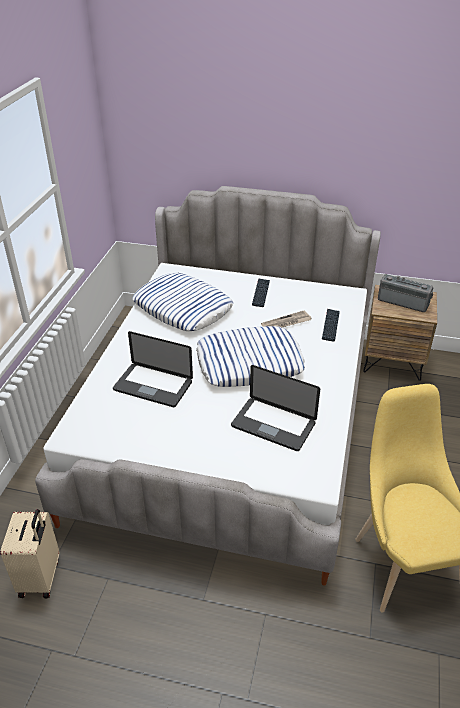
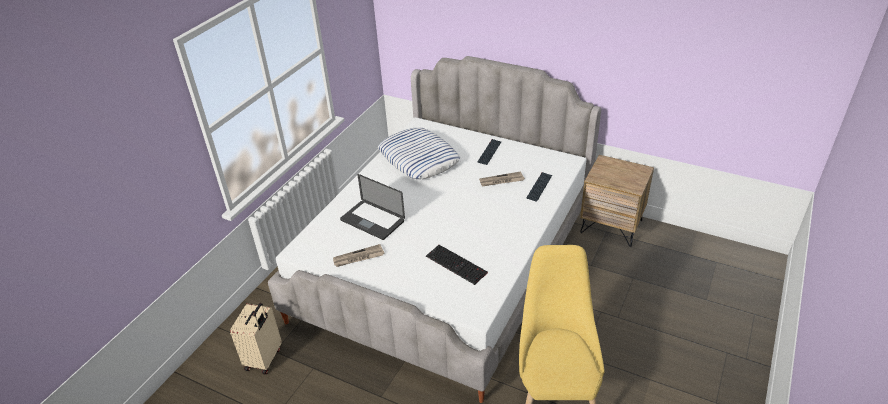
camera: 15 degrees right, 0 degrees up
pillow [196,326,305,387] -> none
laptop [231,365,320,451] -> keyboard [426,245,488,285]
radio [378,274,433,312] -> none
none -> newspaper [333,244,385,267]

